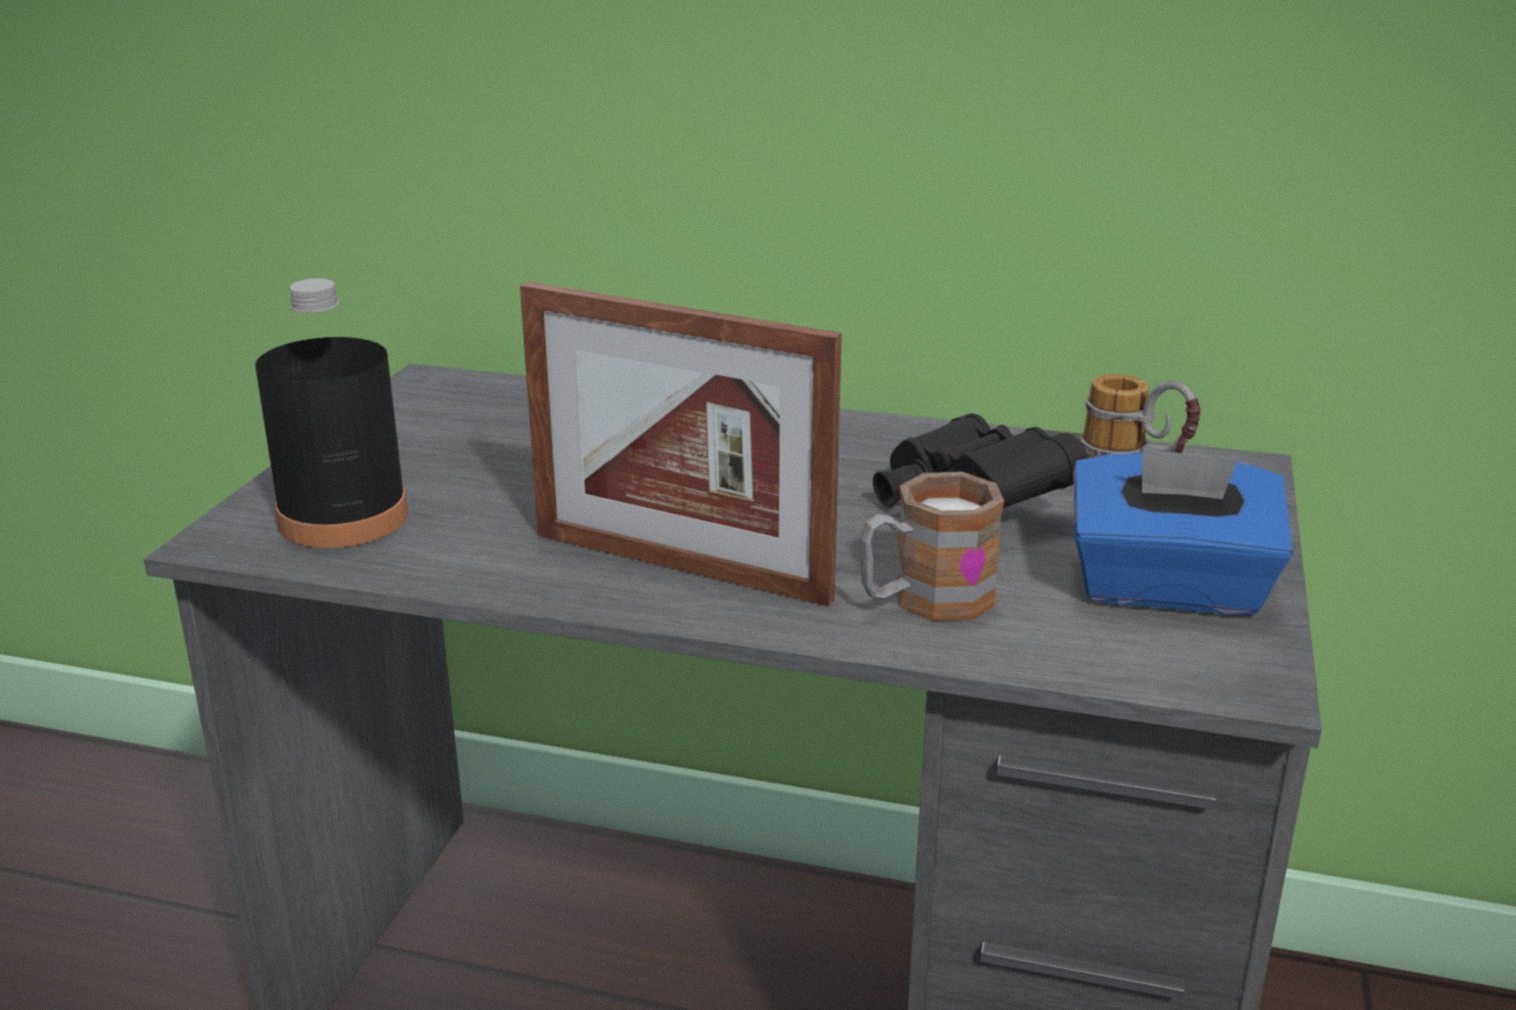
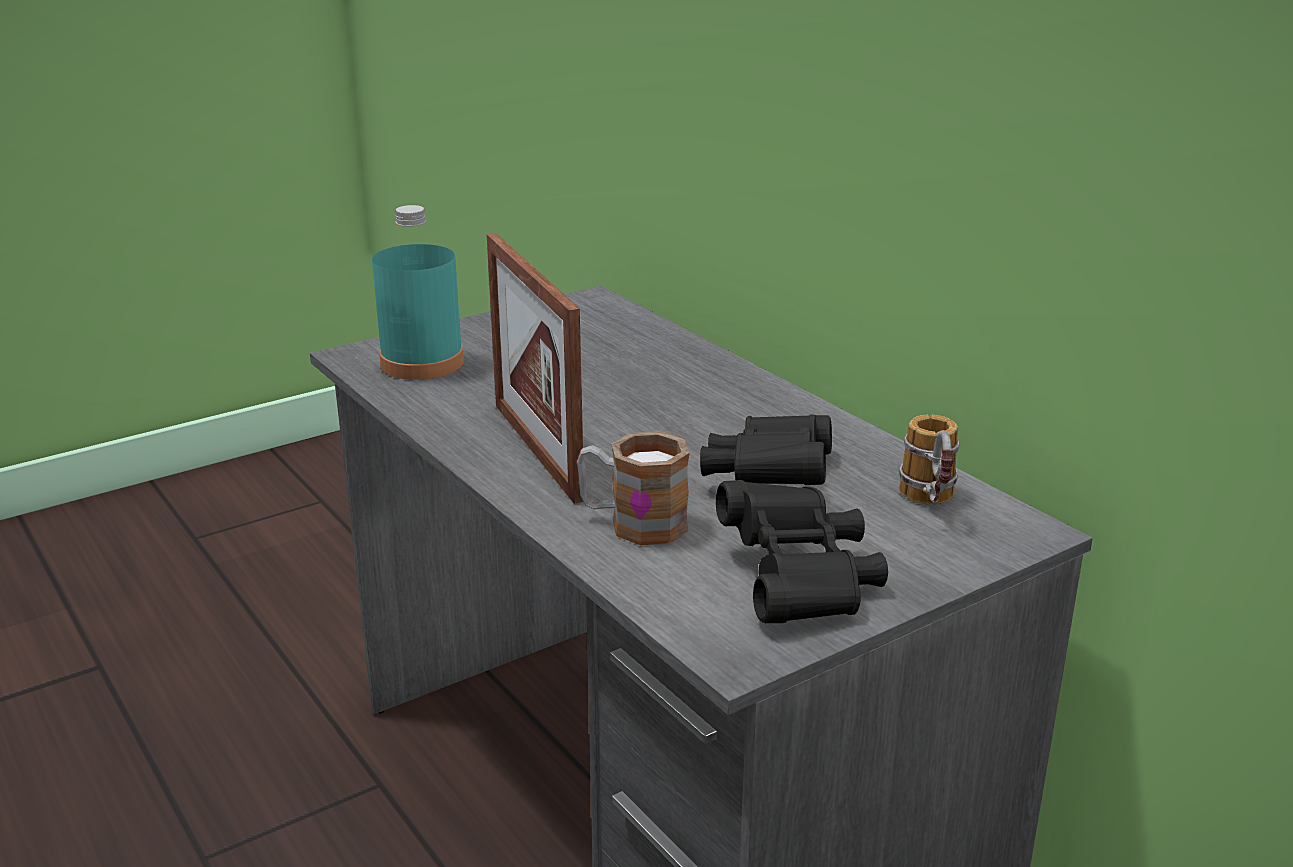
camera: 40 degrees right, 0 degrees up
black bottle [255,279,408,548] -> turquoise bottle [372,205,464,380]
blue tissue box [1074,448,1293,615] -> black binoculars [716,480,888,623]

